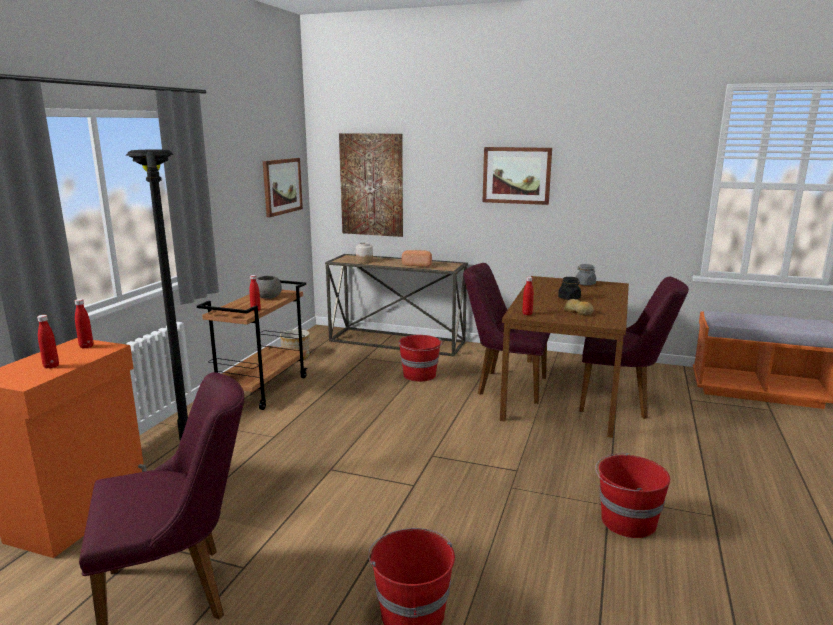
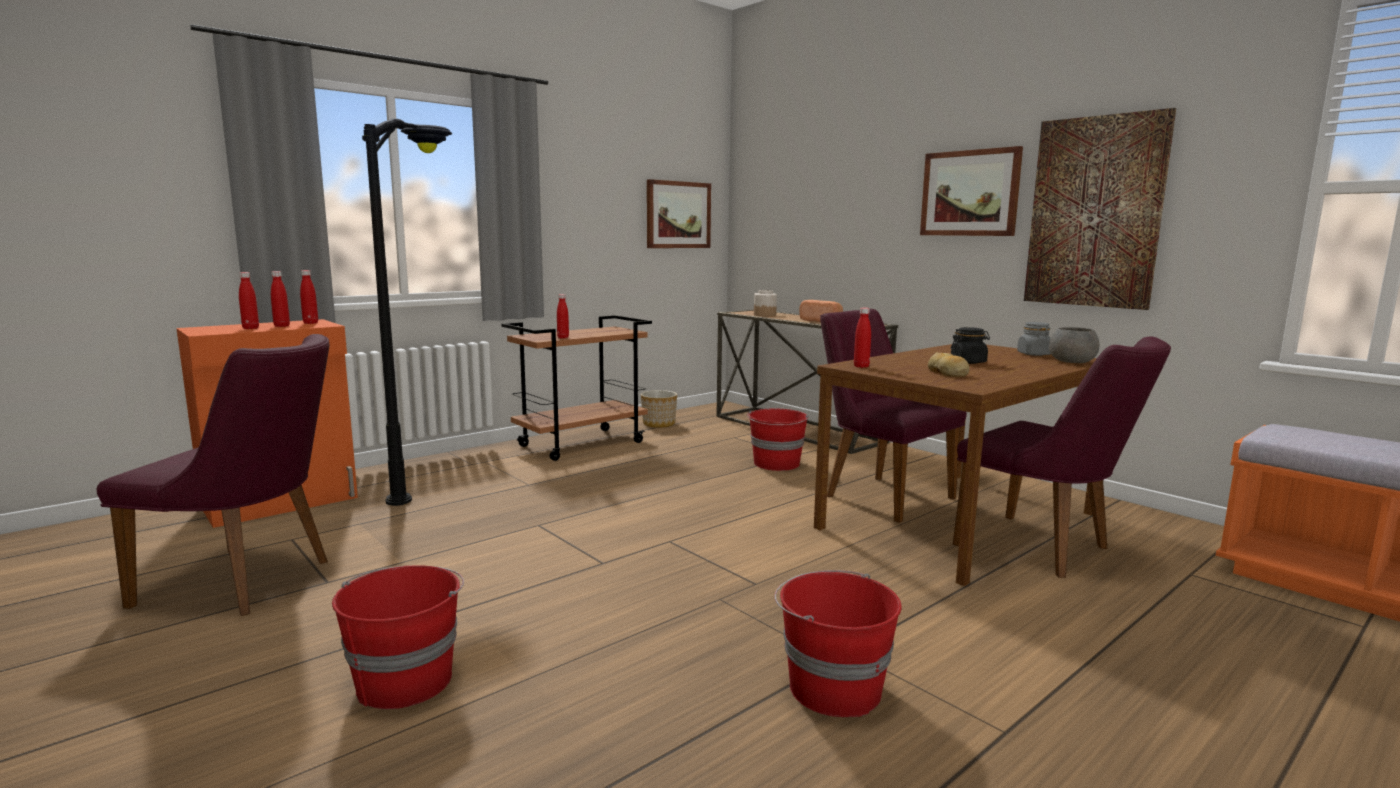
camera: 30 degrees right, 5 degrees down
grey bowl [256,276,282,299] -> grey bowl moved to [1049,327,1100,363]
picture [339,133,403,237] -> picture moved to [1024,108,1176,310]
none -> red bottle [271,271,290,327]

